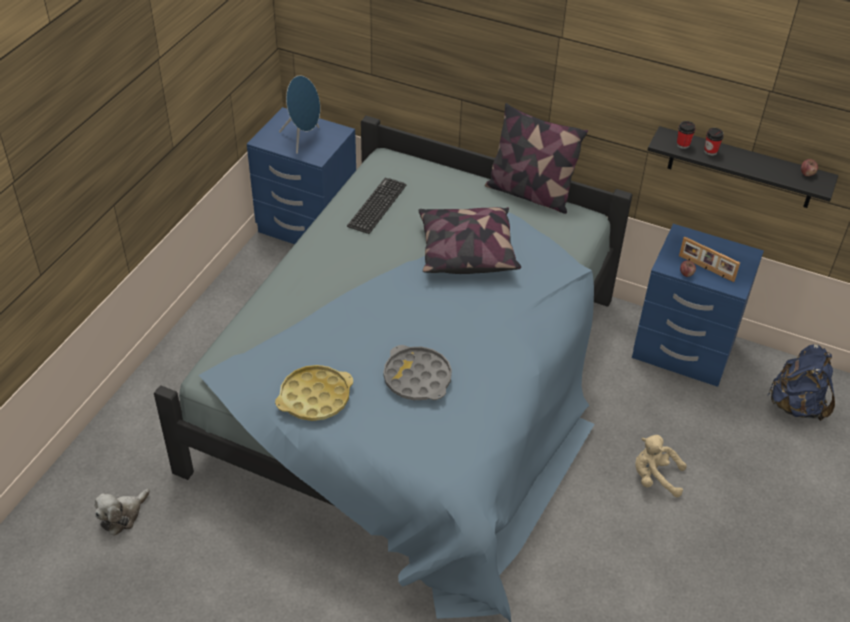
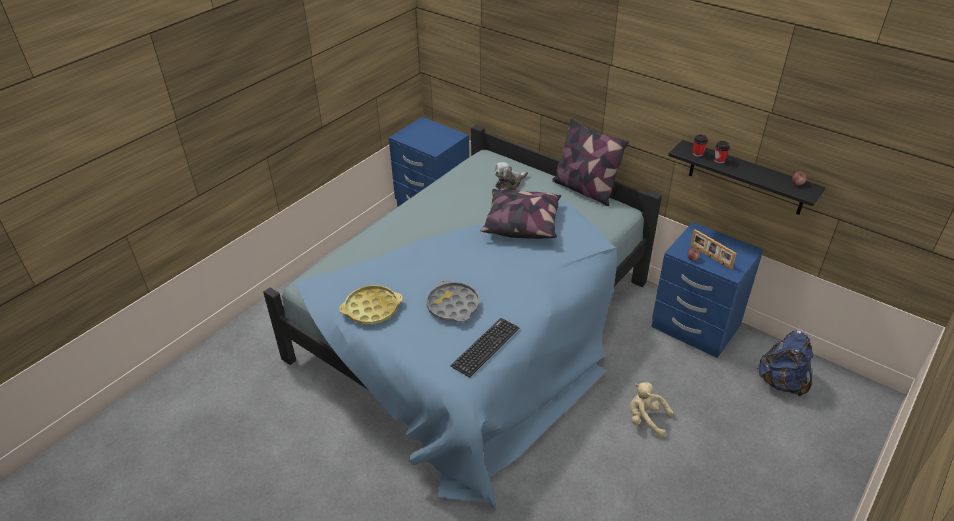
camera: 15 degrees right, 5 degrees down
plush toy [95,489,150,536] -> plush toy moved to [495,162,528,190]
blue speaker [279,76,320,154] -> none
keyboard [347,178,406,234] -> keyboard moved to [451,318,519,377]

